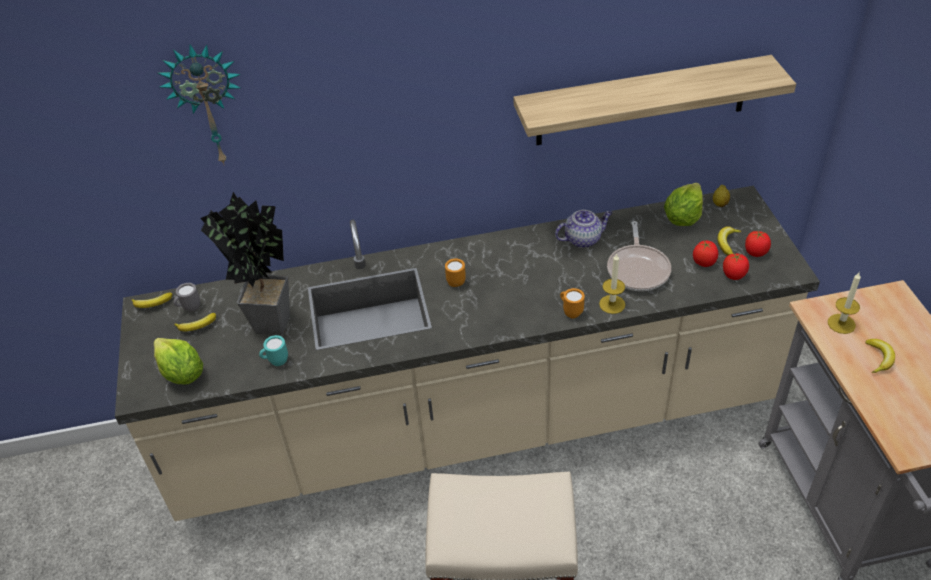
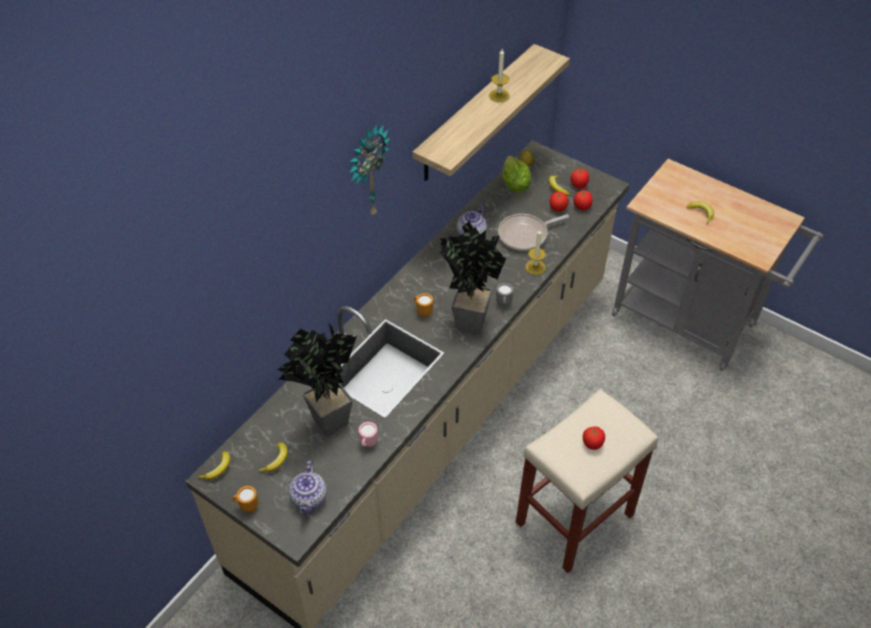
camera: 45 degrees left, 5 degrees up
lettuce [154,338,203,384] -> teapot [289,461,327,515]
wall clock [158,45,241,164] -> wall clock moved to [349,124,390,216]
grey mug [173,283,200,312] -> grey mug moved to [496,283,513,306]
turquoise mug [259,335,288,366] -> pink mug [359,422,378,447]
orange mug [560,288,585,319] -> orange mug moved to [232,486,258,513]
frying pan [607,221,671,291] -> frying pan turned 105 degrees clockwise [498,214,569,251]
candle [828,273,861,334] -> candle moved to [489,49,510,102]
none -> potted plant [440,221,506,334]
none -> tomato [583,426,605,450]

